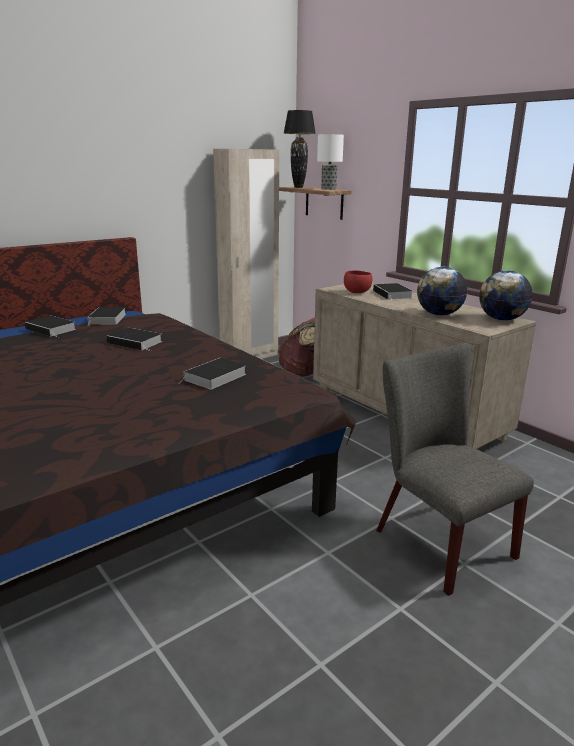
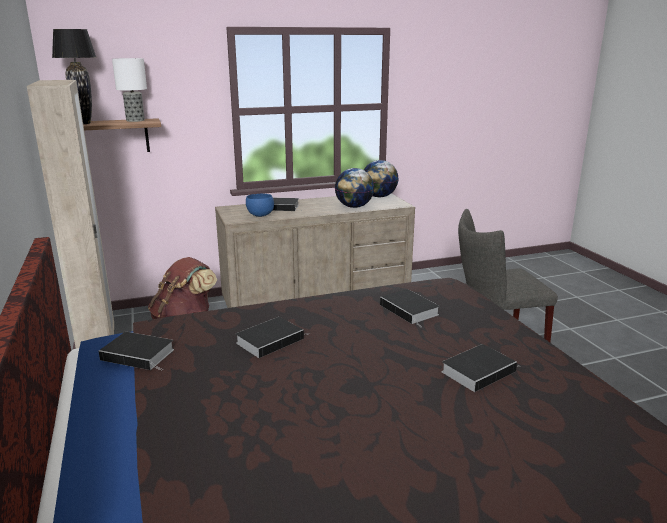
camera: 70 degrees left, 0 degrees up
book [24,316,76,337] -> book moved to [441,344,521,392]
red bowl [344,270,372,293] -> blue bowl [246,193,274,217]

